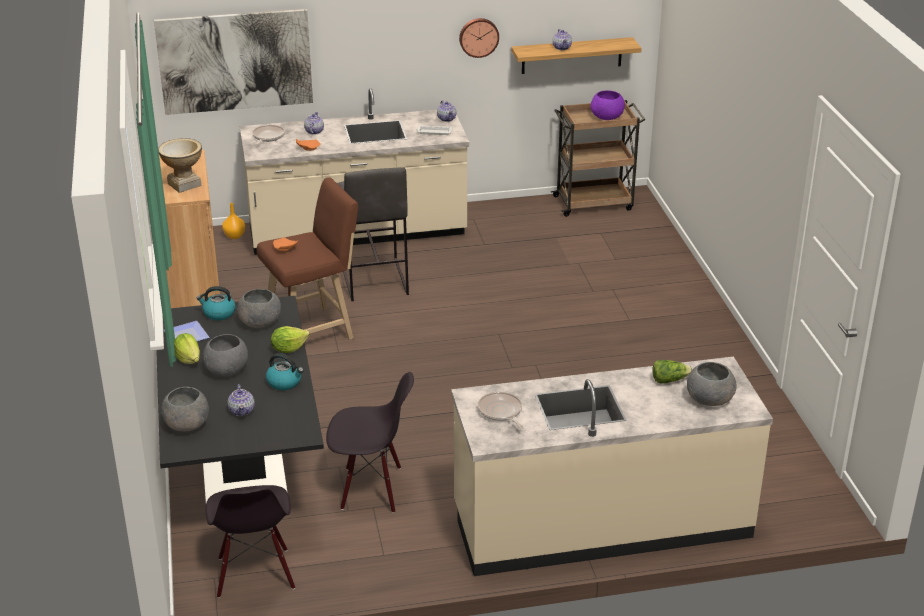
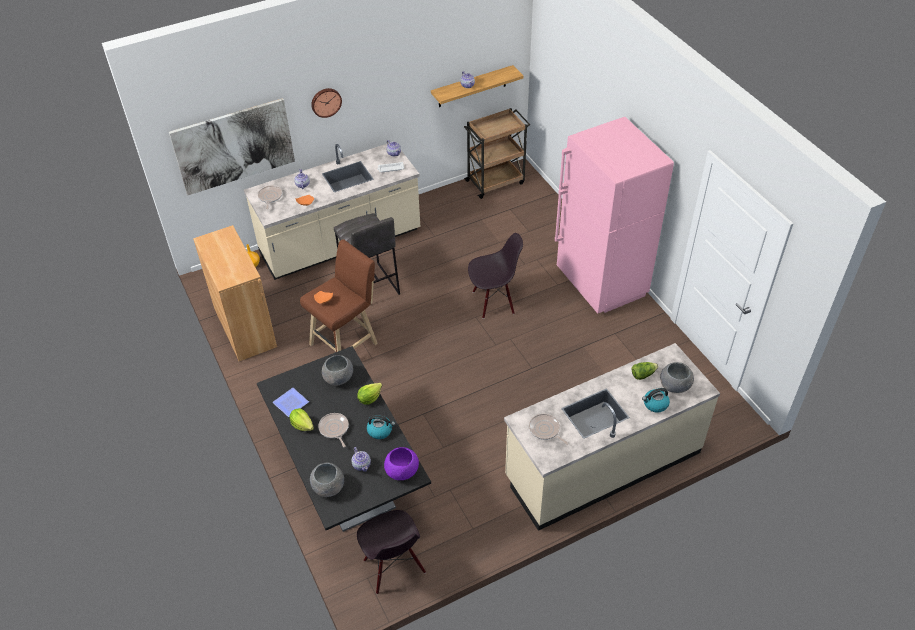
camera: 15 degrees left, 15 degrees up
vase [158,138,202,193] -> none
kettle [197,286,236,320] -> kettle moved to [642,388,670,413]
grey bowl [203,334,248,376] -> frying pan [318,413,349,447]
black chair [326,372,414,513] -> black chair moved to [468,233,523,319]
wall clock [459,18,499,58] -> wall clock moved to [311,88,342,118]
purple bowl [590,90,625,120] -> purple bowl moved to [384,447,419,480]
none -> pink fridge [555,117,674,314]

